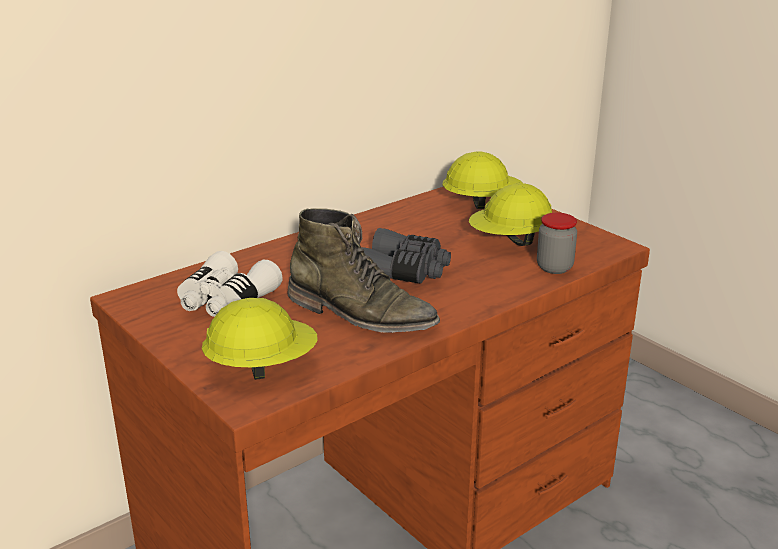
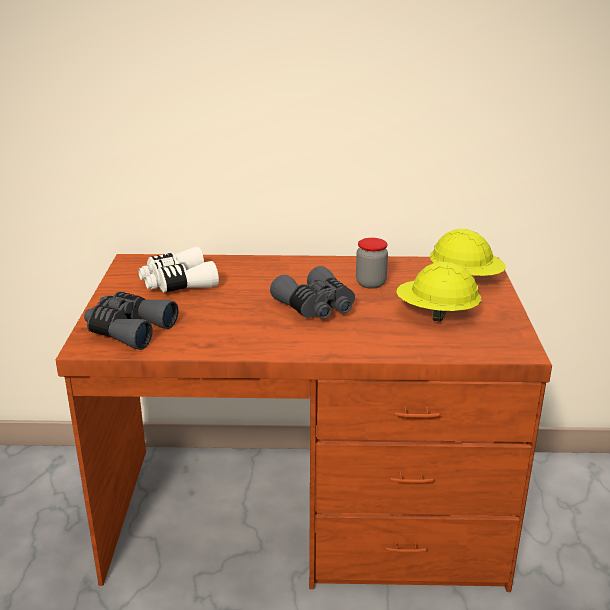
camera: 40 degrees right, 0 degrees up
yellow hard hat [202,298,318,380] -> grey binoculars [84,292,178,350]
green boot [287,208,440,333] -> none
jar [537,213,577,274] -> jar moved to [356,238,388,289]

